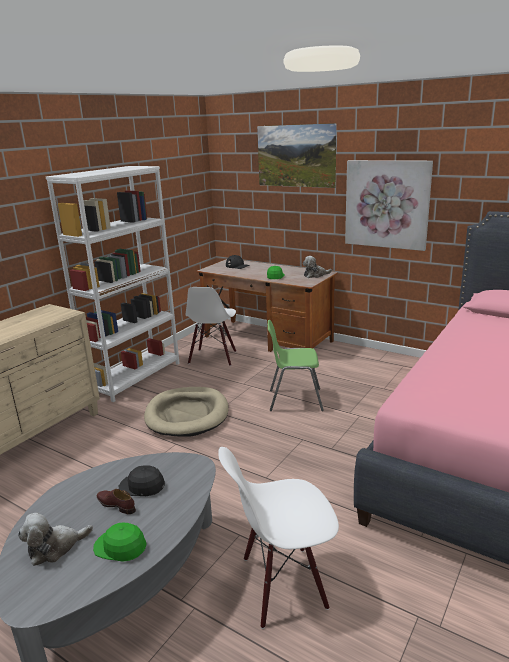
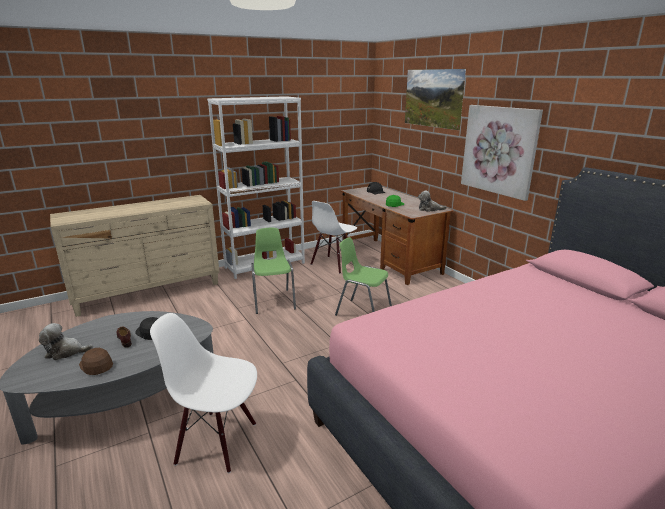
camera: 25 degrees right, 0 degrees up
green cap [93,523,147,562] -> brown cap [79,348,113,375]
beige dog bed [144,387,229,437] -> green chair [251,228,296,314]

